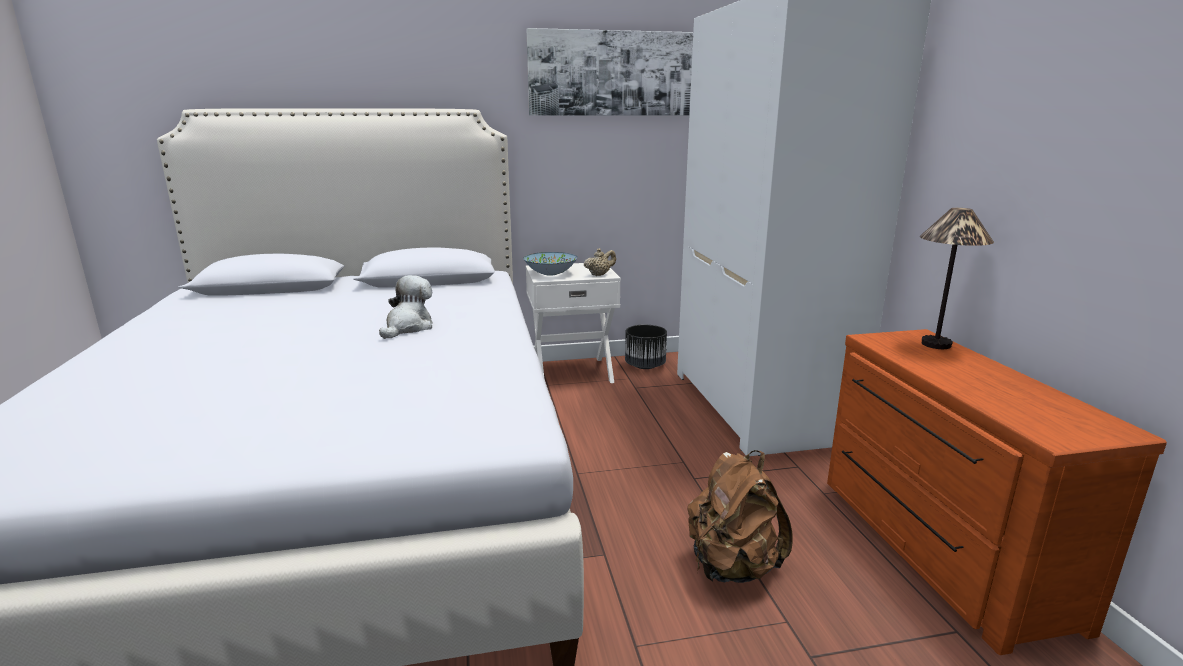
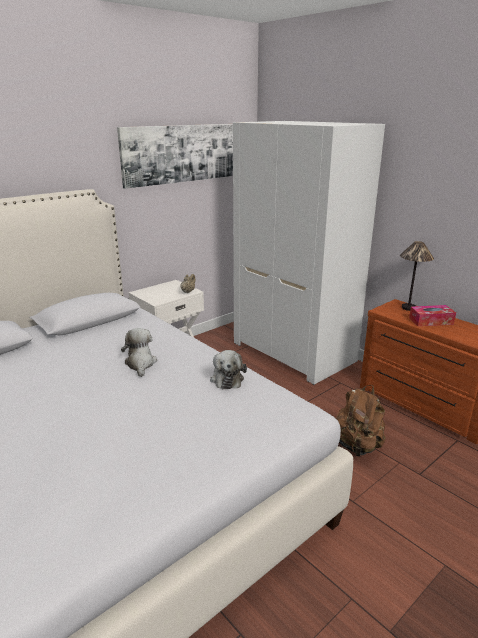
camera: 30 degrees left, 5 degrees up
bowl [523,252,578,275] -> none
black planter [625,325,667,369] -> none
none -> plush toy [210,350,247,389]
none -> tissue box [409,305,456,326]

